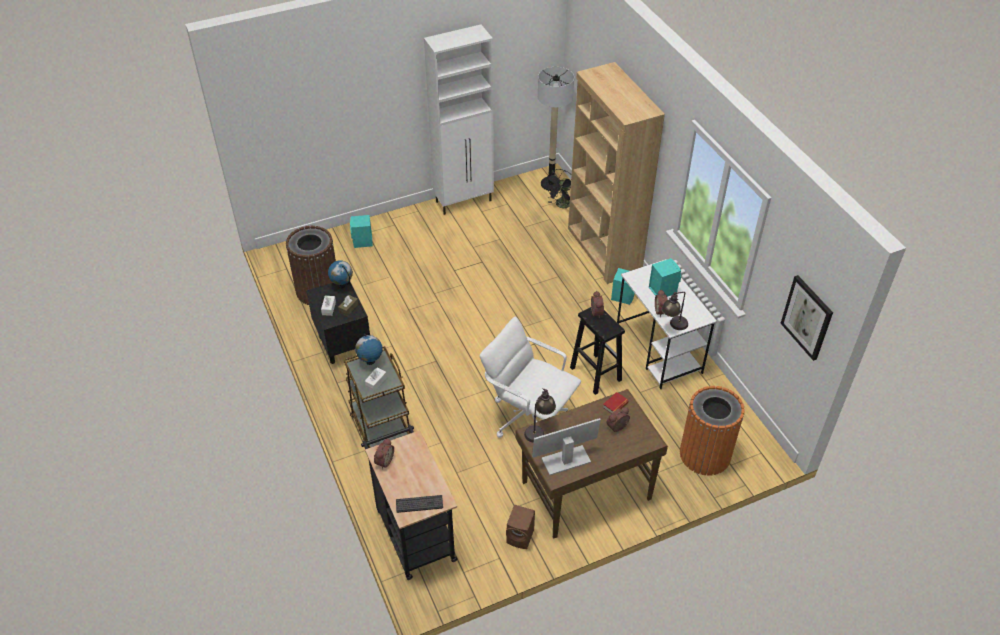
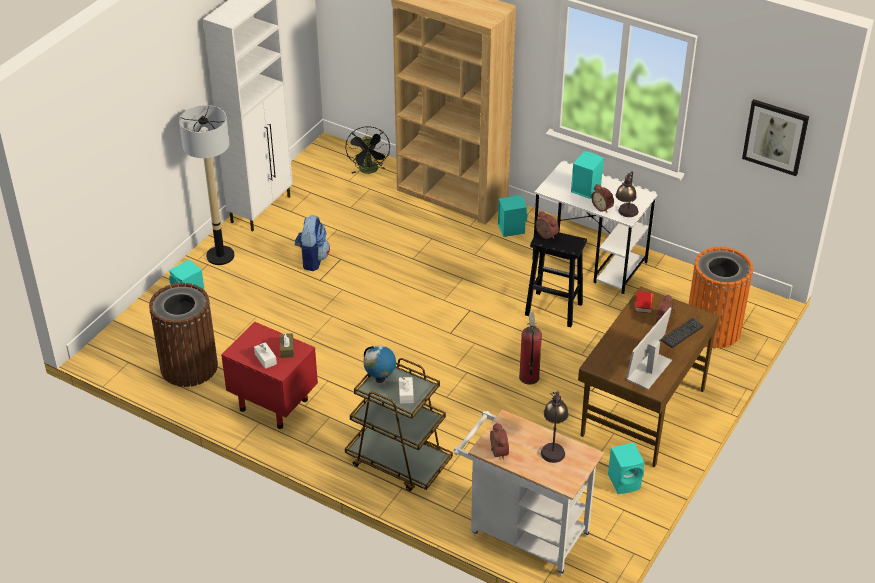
camera: 35 degrees left, 5 degrees down
black nightstand [306,282,370,364] -> red nightstand [221,322,318,429]
globe [328,260,353,288] -> none
black cart [361,425,457,580] -> white cart [454,409,604,576]
keyboard [396,495,443,513] -> keyboard moved to [661,318,704,348]
white office chair [480,316,581,438] -> fire extinguisher [519,312,542,384]
brown speaker [506,505,535,549] -> turquoise speaker [608,442,644,494]
table lamp [524,388,556,443] -> table lamp moved to [541,391,569,463]
floor lamp [538,67,574,191] -> floor lamp moved to [179,105,234,265]
none -> backpack [295,215,330,271]

